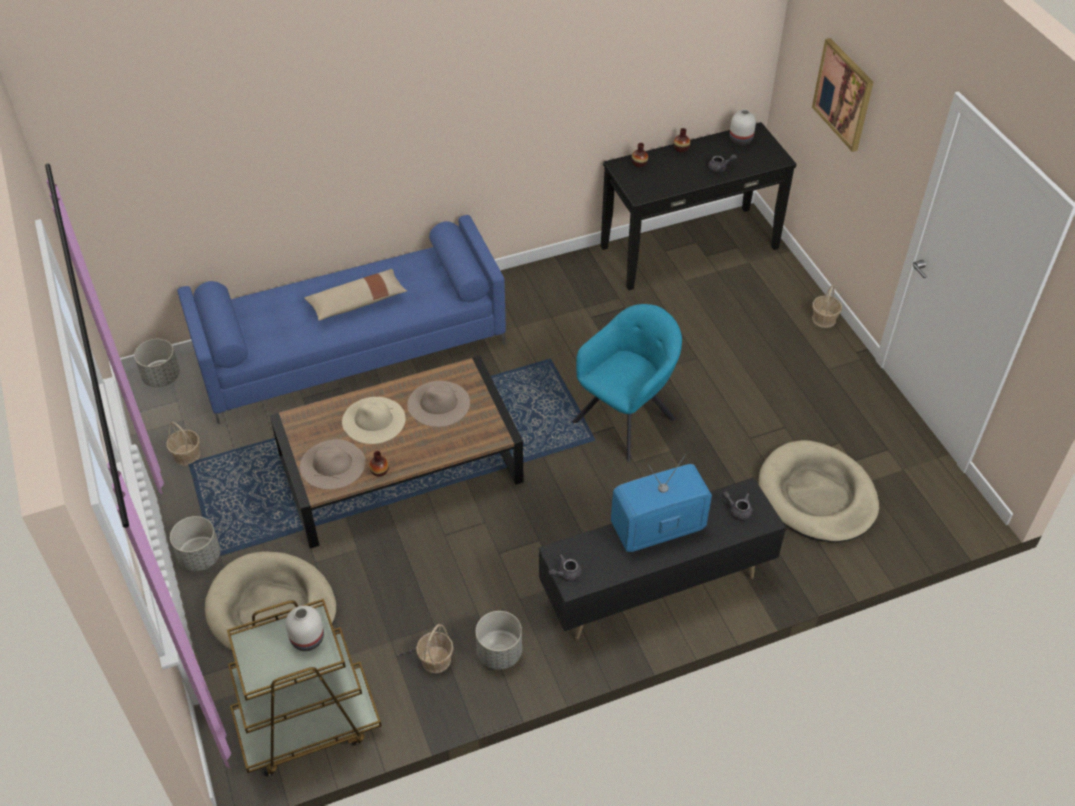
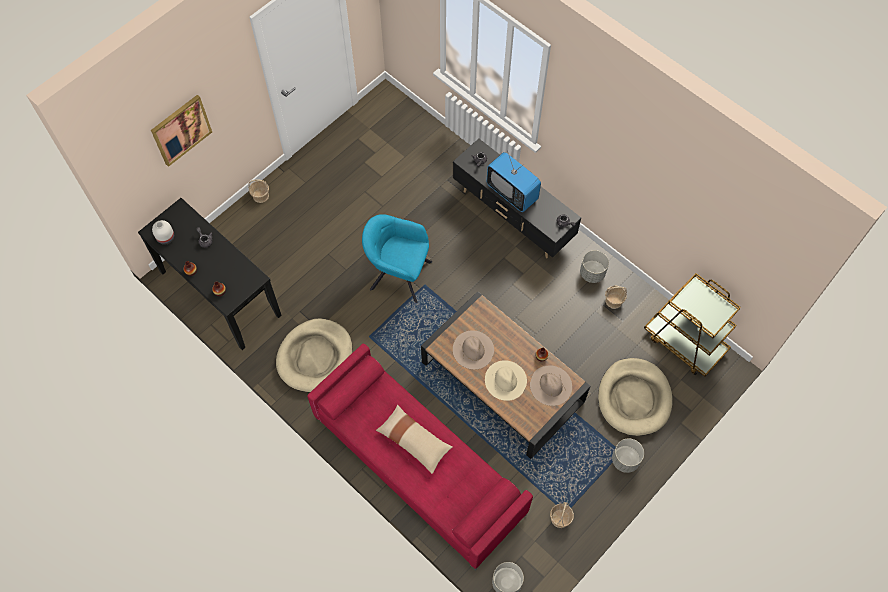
camera: 115 degrees left, 15 degrees up
blue sofa [177,215,506,424] -> red sofa [307,343,533,571]
white vase [286,605,324,651] -> none
beige dog bed [759,440,879,542] -> beige dog bed moved to [276,318,353,392]

